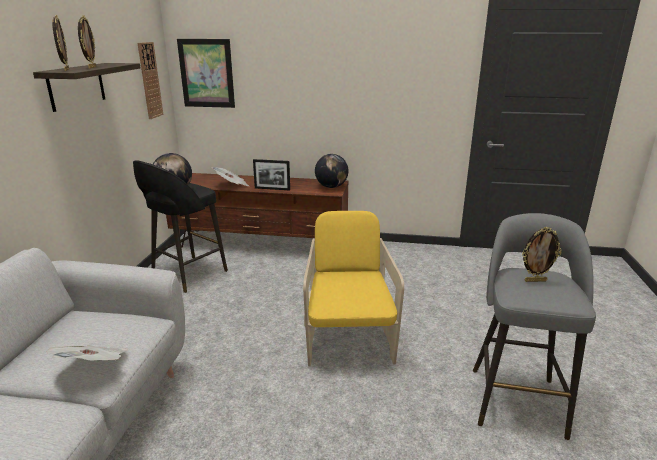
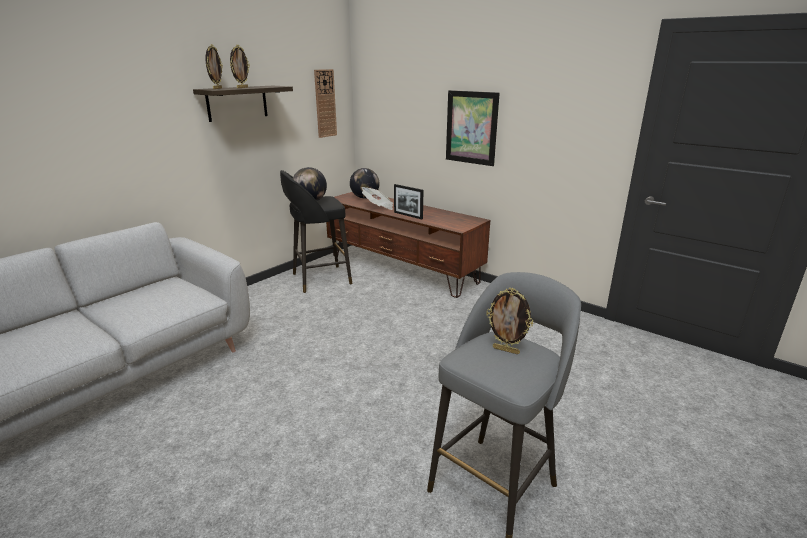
camera: 30 degrees right, 0 degrees up
newspaper [46,345,128,361] -> none
picture [177,39,235,108] -> picture moved to [446,90,500,166]
yellow armchair [303,211,404,366] -> none
globe [315,154,349,188] -> globe moved to [350,168,380,198]

